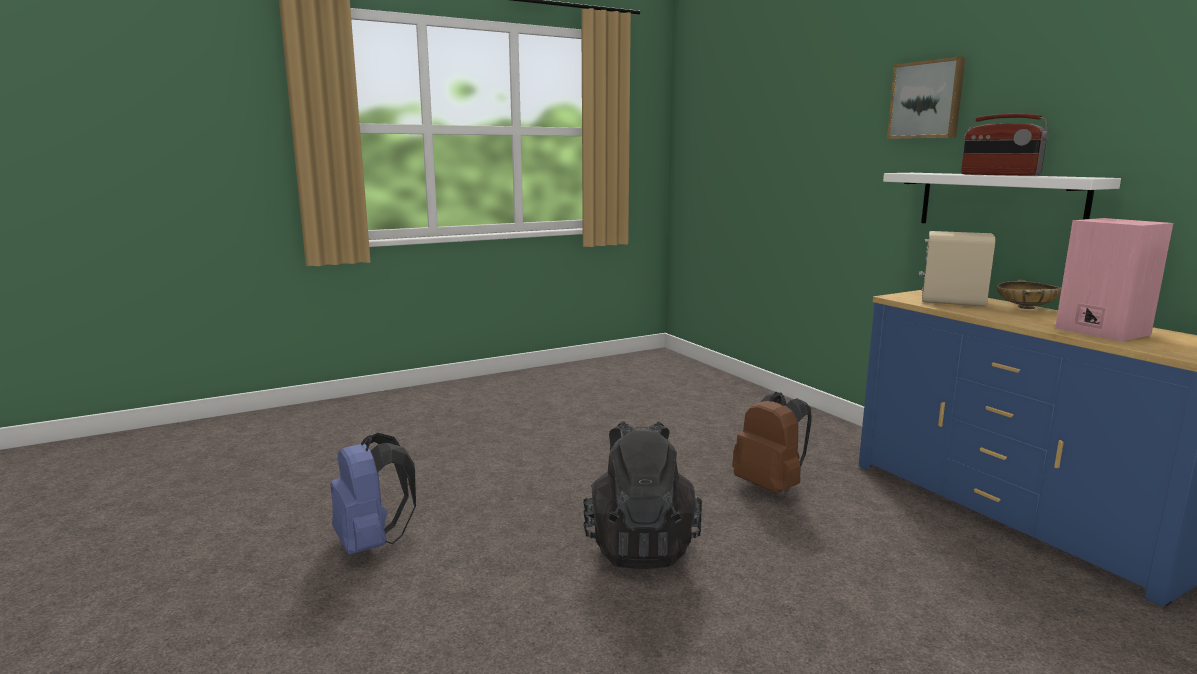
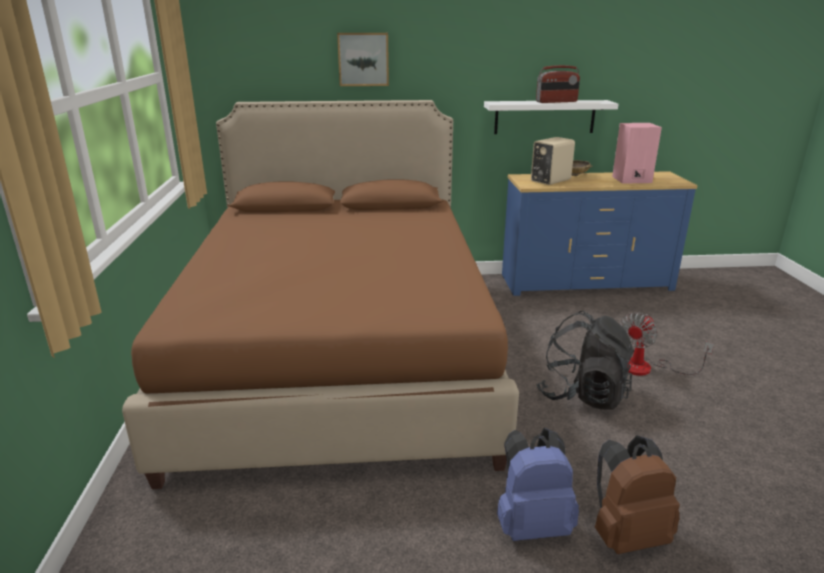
camera: 65 degrees left, 10 degrees up
brown backpack [732,392,812,494] -> brown backpack moved to [595,435,680,554]
picture [887,56,966,139] -> picture moved to [337,33,389,86]
none -> brown bed [122,100,519,489]
none -> fan [620,313,714,376]

